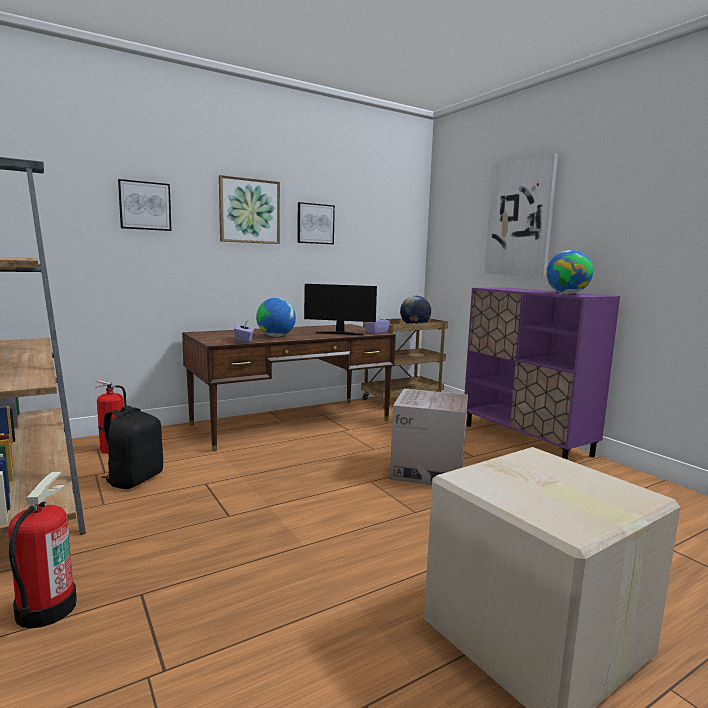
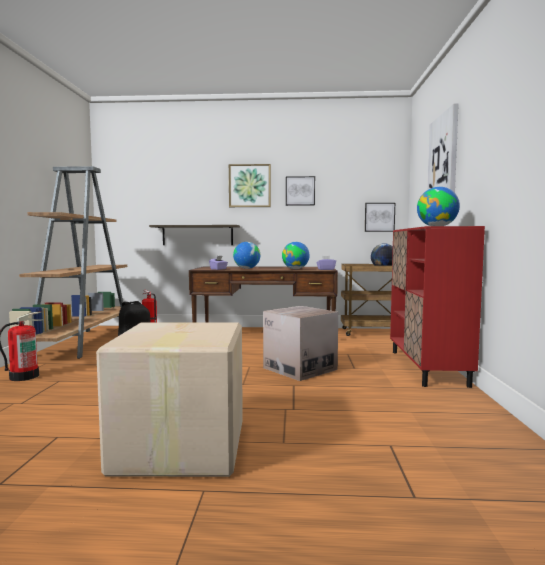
camera: 35 degrees right, 5 degrees down
picture [118,179,172,231] -> picture moved to [365,203,395,232]
monitor [304,284,377,335] -> globe [282,242,310,269]
purple cabinet [465,287,620,460] -> red cabinet [390,226,485,388]
none -> shelf [149,225,240,245]

